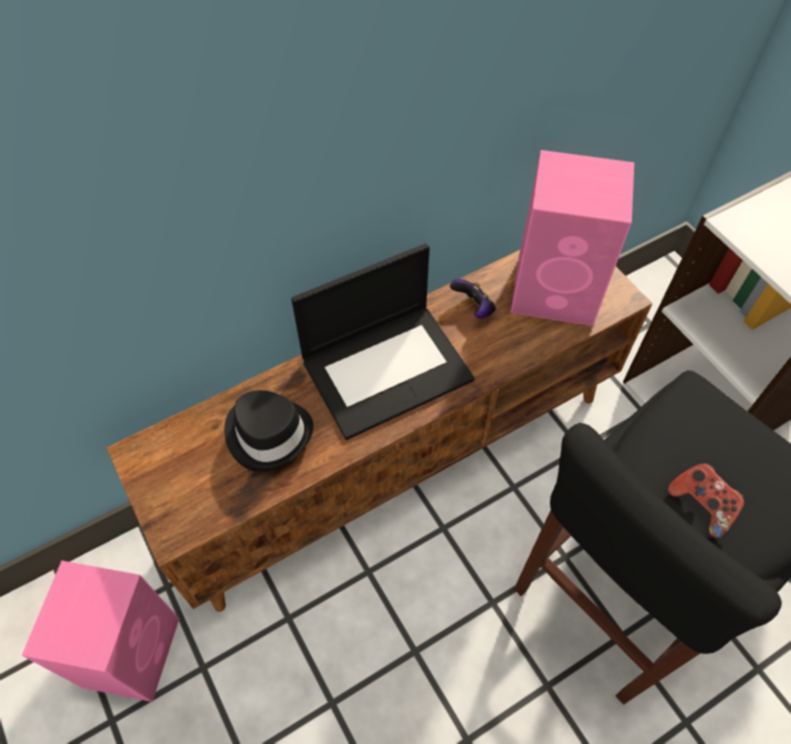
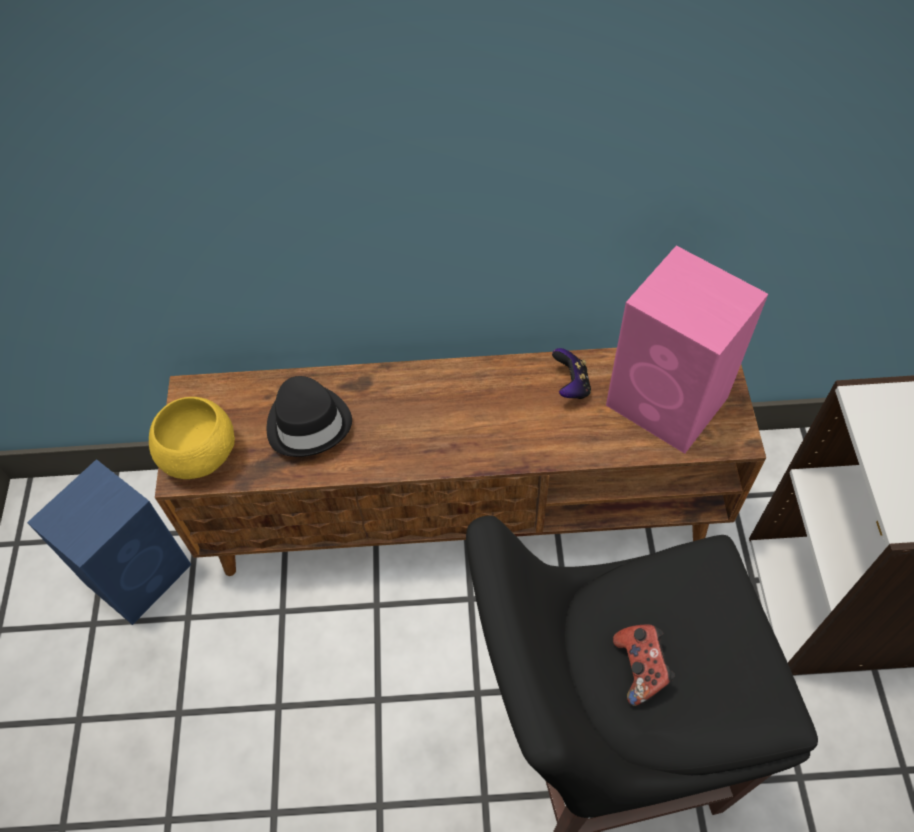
camera: 30 degrees right, 0 degrees up
pink speaker [22,561,180,702] -> blue speaker [27,459,191,625]
laptop [291,243,475,440] -> none
none -> yellow bowl [149,397,235,479]

